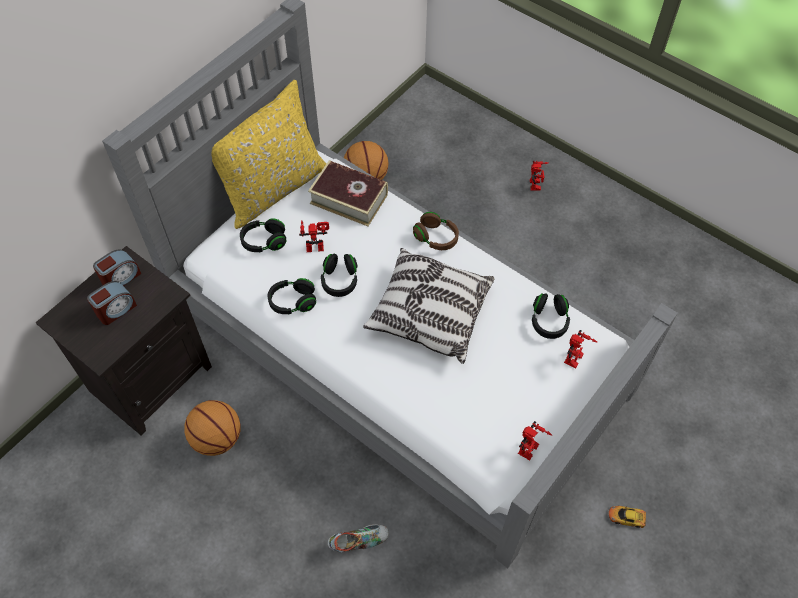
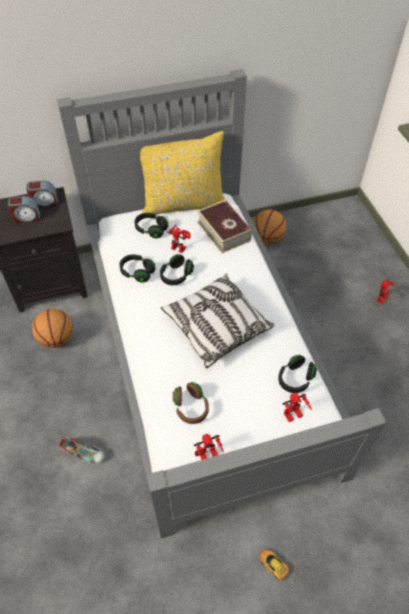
camera: 35 degrees right, 5 degrees down
brown headphones [413,212,459,250] -> brown headphones moved to [173,382,209,424]

